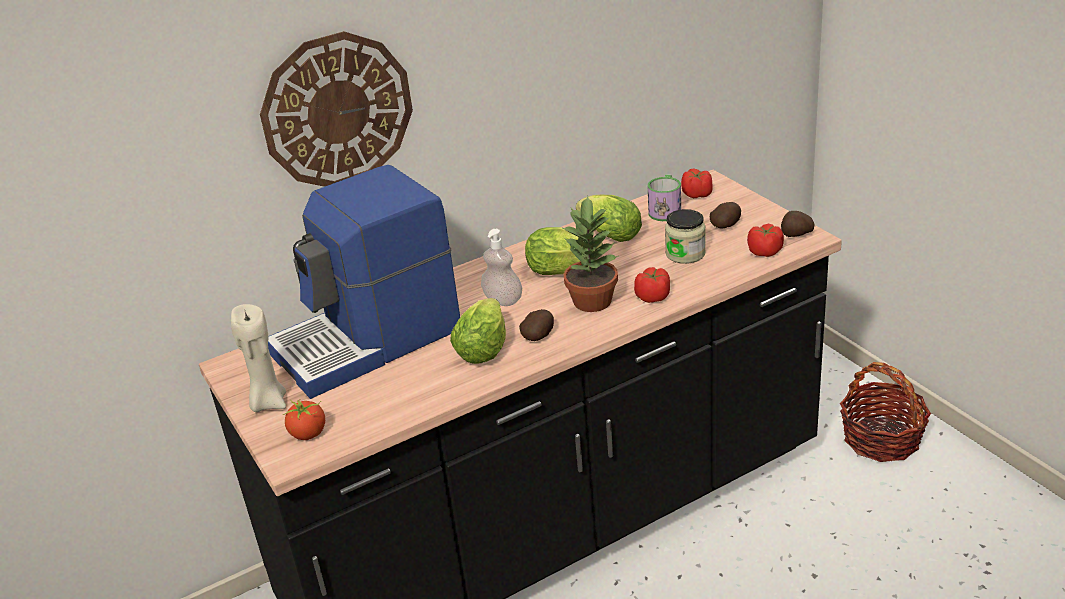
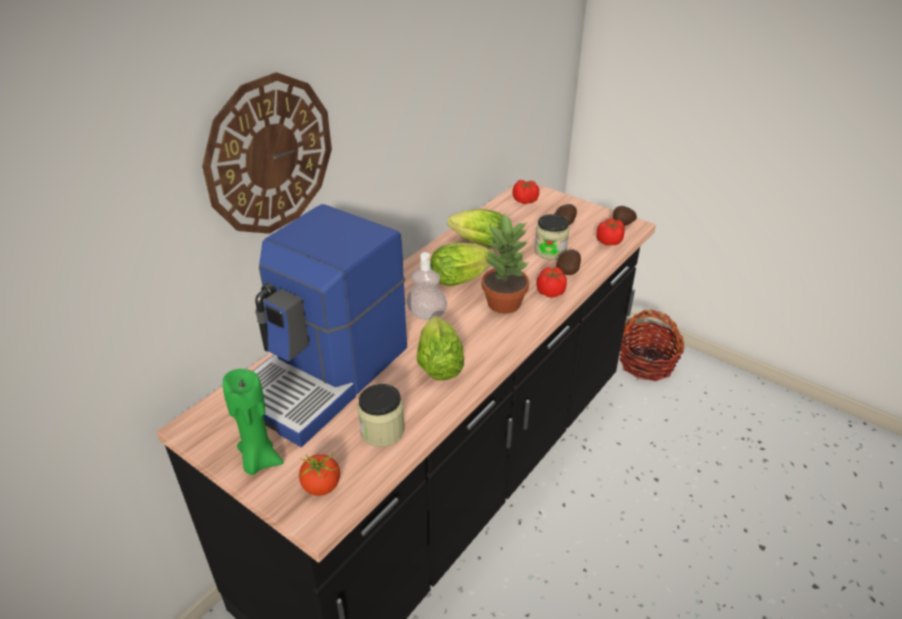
camera: 25 degrees left, 5 degrees up
beige candle [231,304,286,412] -> green candle [223,369,284,475]
potato [519,309,554,341] -> potato moved to [556,250,581,275]
mug [648,174,681,221] -> none
none -> jar [357,384,405,447]

